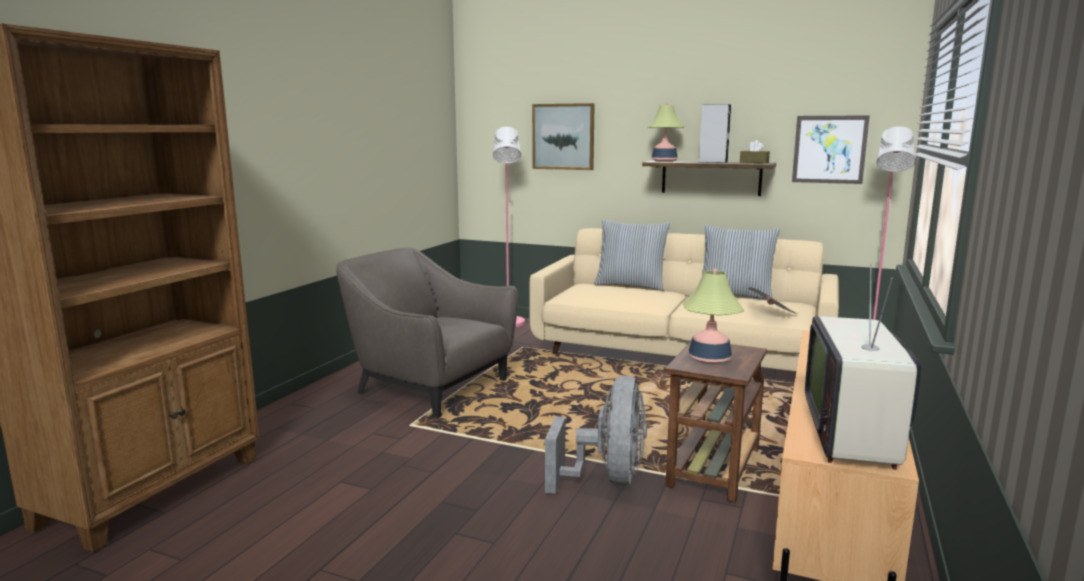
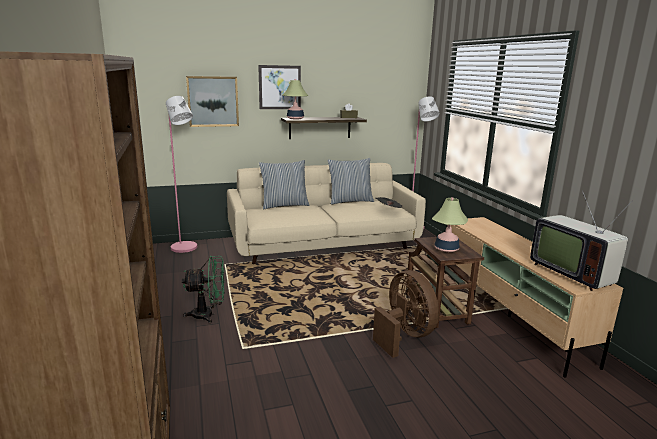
camera: 40 degrees left, 5 degrees up
grey armchair [336,248,518,418] -> green fan [182,256,225,323]
grey fan [545,375,647,494] -> brown fan [373,270,439,358]
grey speaker [699,104,731,163] -> none
picture [792,115,870,184] -> picture moved to [258,65,301,109]

